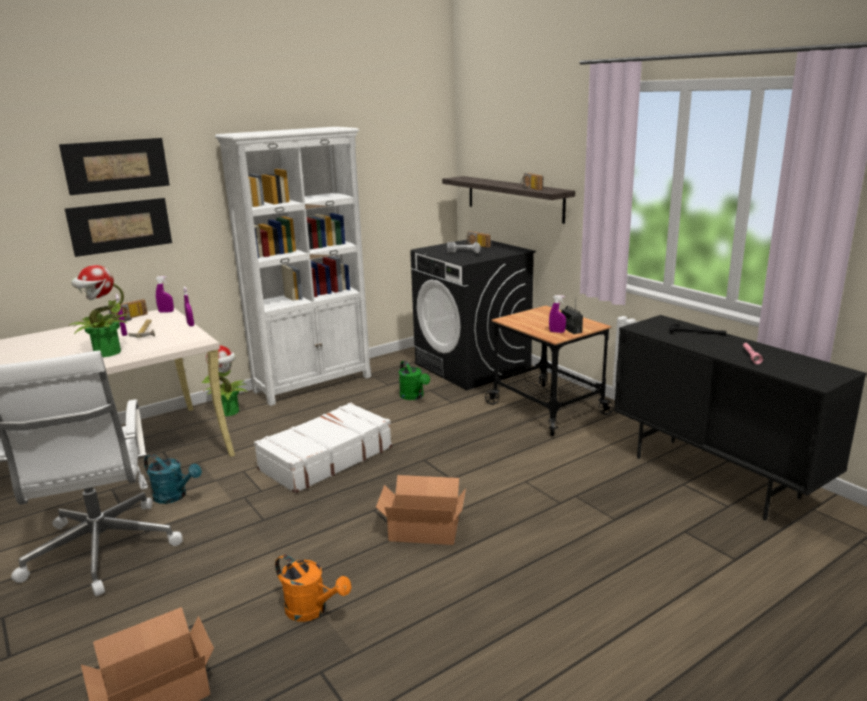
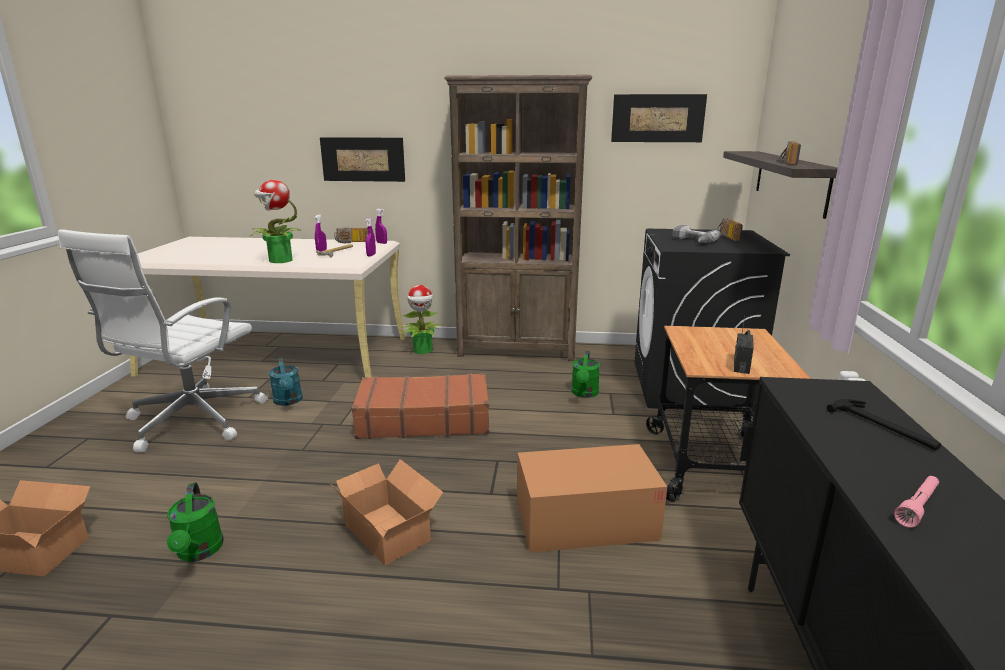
camera: 40 degrees right, 0 degrees up
picture [59,138,170,195] -> picture moved to [611,94,707,142]
white bookcase [215,127,371,406] -> brown bookcase [444,75,592,361]
white suitcase [254,403,392,493] -> brown suitcase [351,373,489,439]
orange watering can [275,554,351,622] -> green watering can [167,483,224,562]
purple spray bottle [549,295,566,333] -> none
none -> cardboard box [517,444,667,553]

